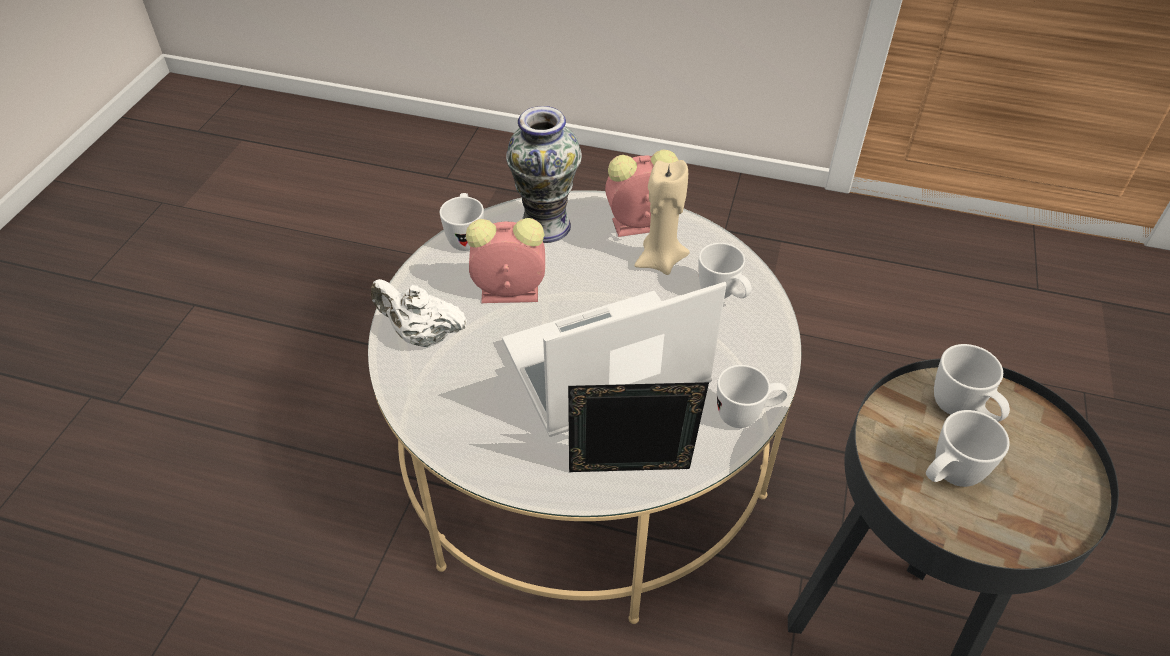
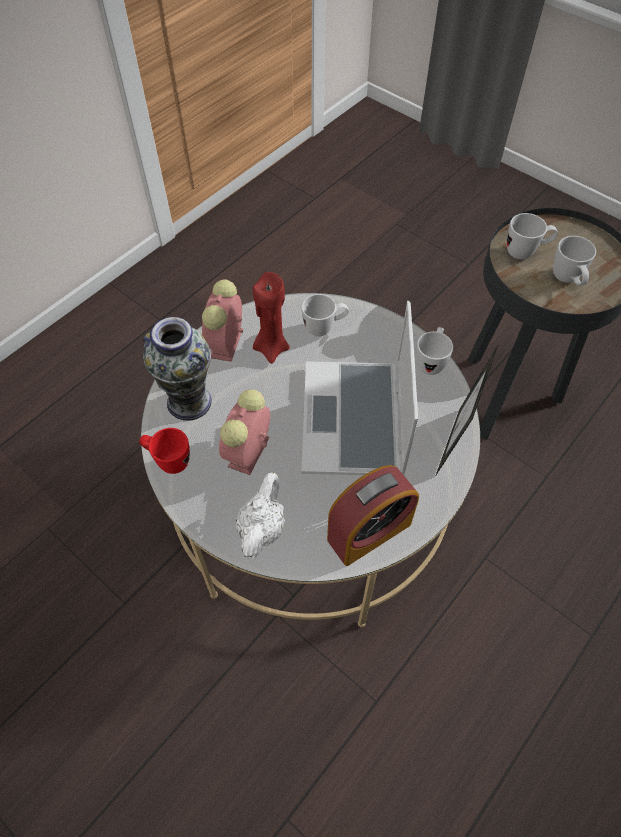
camera: 65 degrees left, 10 degrees up
white teapot [371,279,467,347] -> white teapot turned 150 degrees clockwise [236,472,285,559]
white mug [440,193,484,251] -> red mug [139,428,190,474]
beige candle [634,160,690,275] -> red candle [253,272,290,364]
none -> alarm clock [327,465,419,566]

